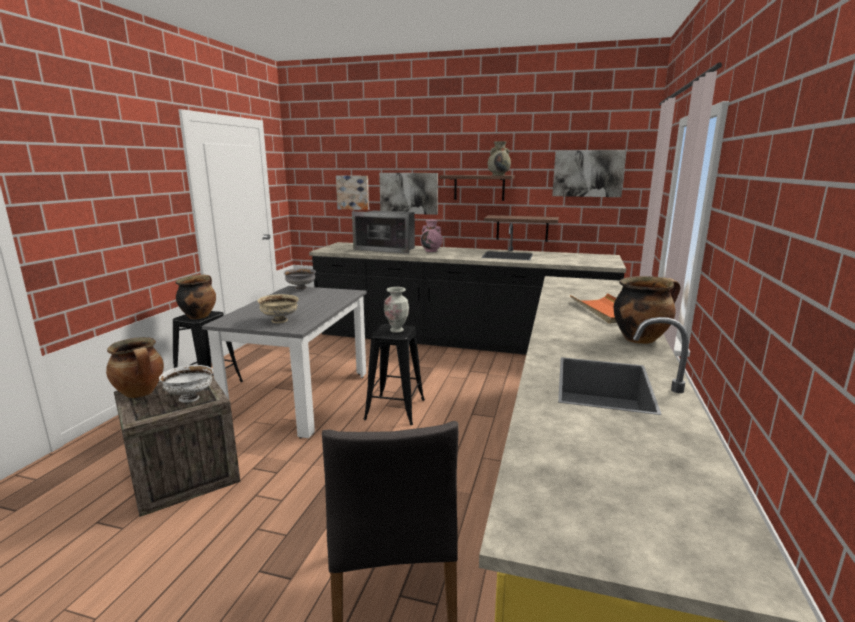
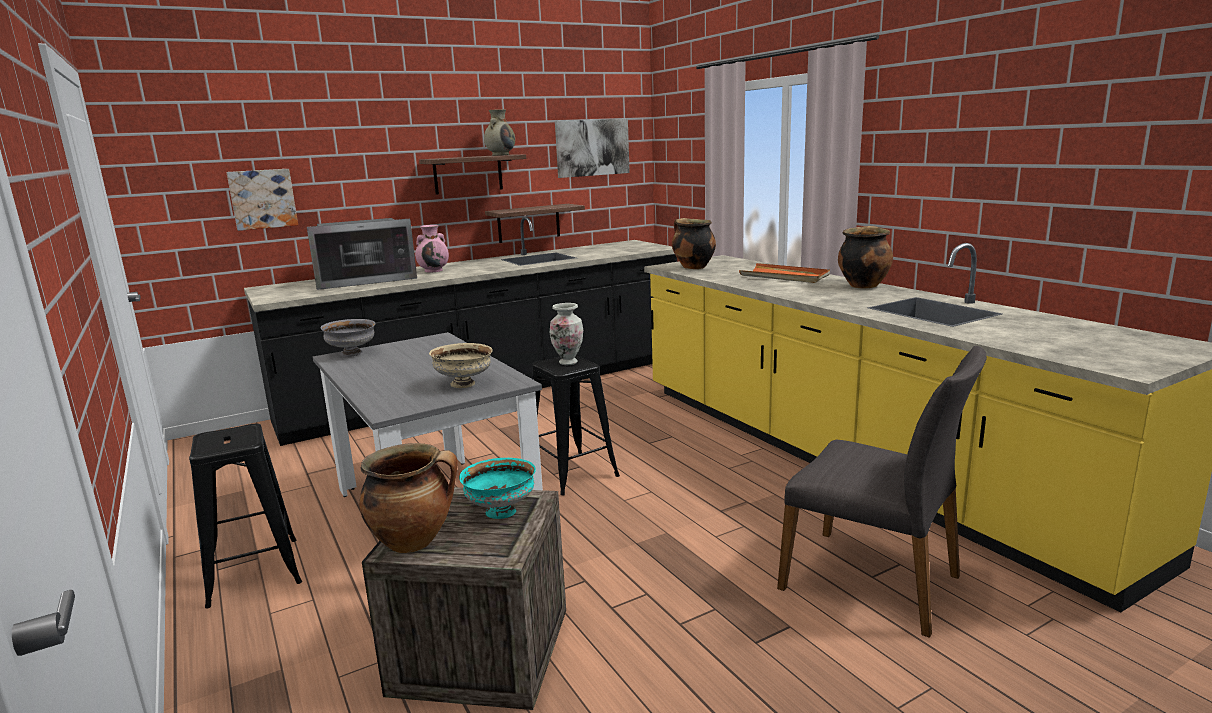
camera: 45 degrees left, 0 degrees up
white bowl [159,365,213,403] -> turquoise bowl [459,458,536,519]
cooking pot [176,274,216,319] -> cooking pot moved to [672,218,716,269]
picture [379,173,438,215] -> none

